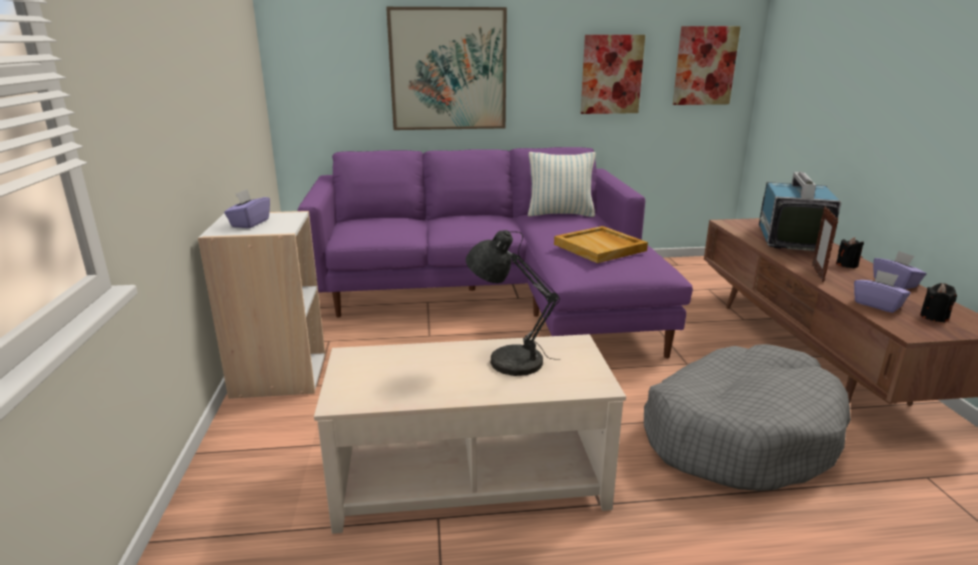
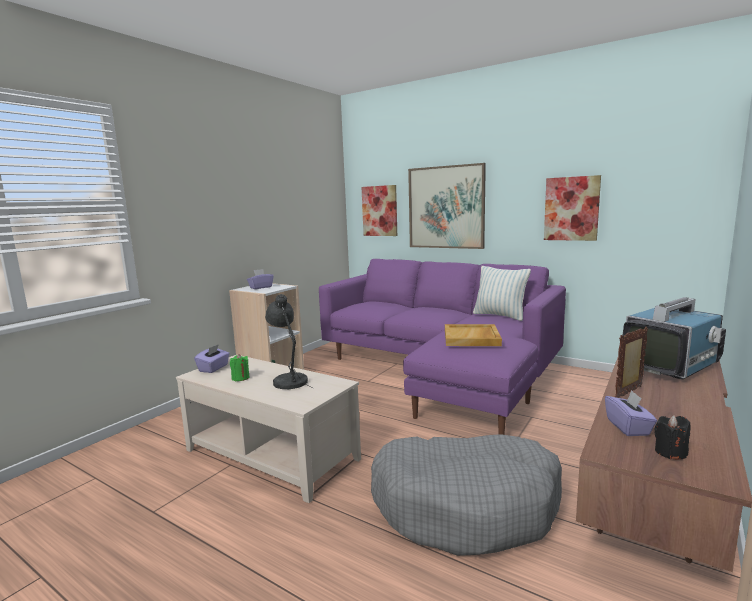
camera: 40 degrees right, 10 degrees down
picture [673,26,741,105] -> picture moved to [361,185,397,236]
black candle [836,237,864,268] -> none
purple tissue box [873,251,927,289] -> purple tissue box moved to [194,344,230,373]
none -> green candle [230,354,249,381]

